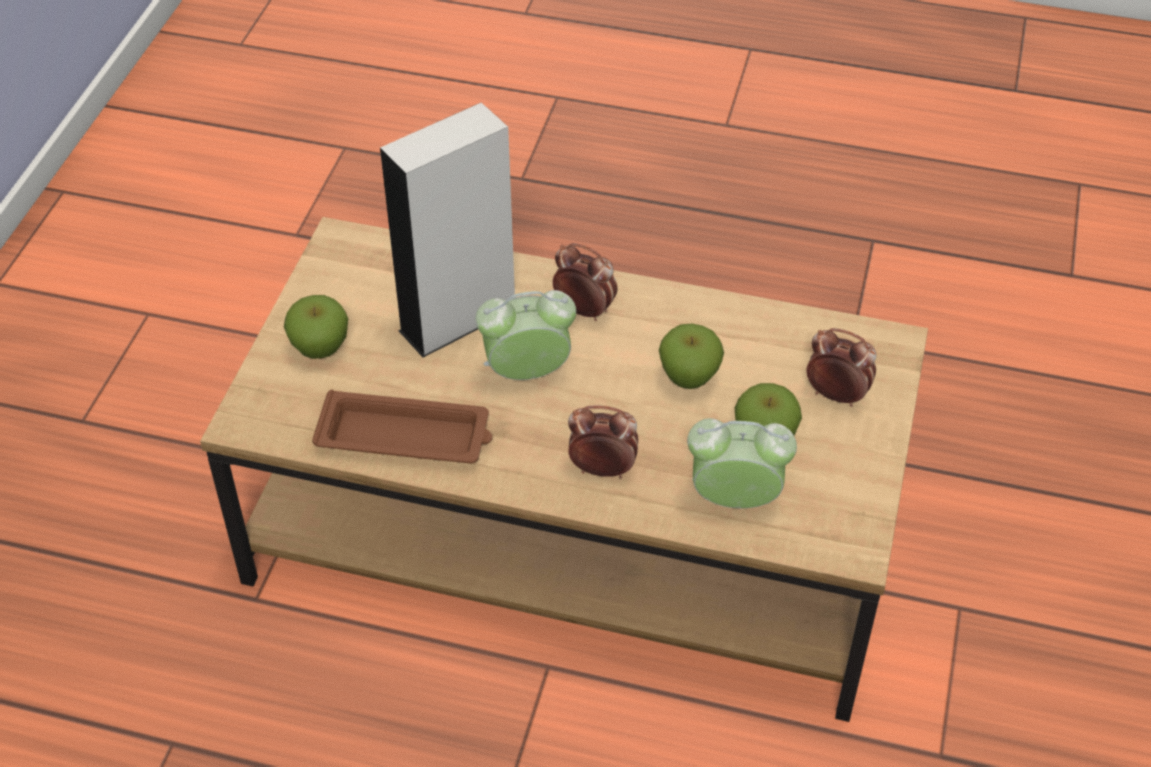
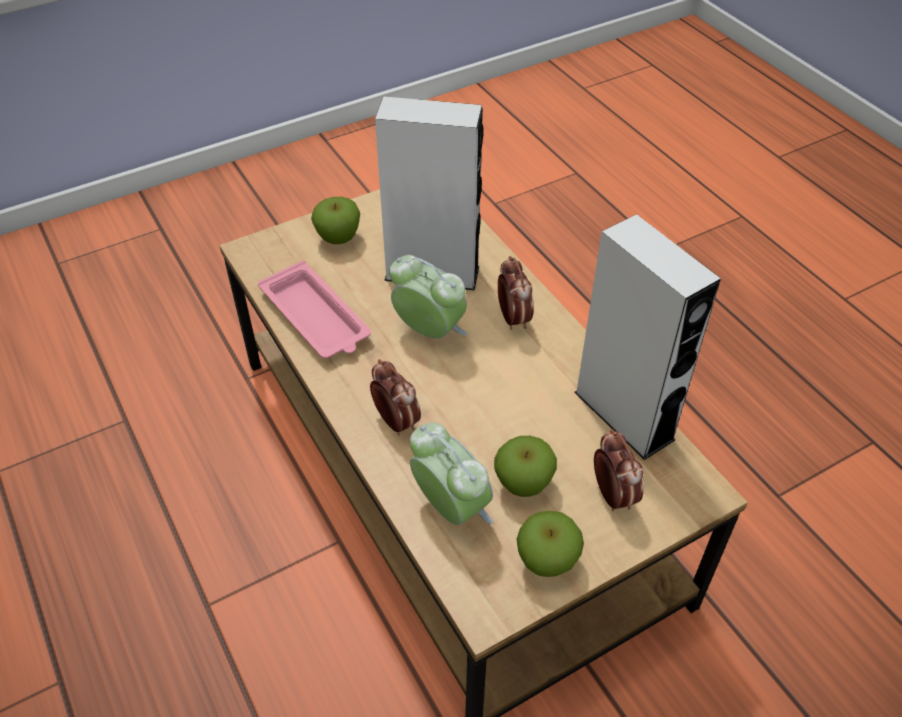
camera: 45 degrees right, 0 degrees up
brown tray [312,390,492,464] -> pink tray [258,261,371,358]
apple [659,324,724,389] -> apple moved to [516,511,584,577]
none -> grey speaker [574,214,721,460]

